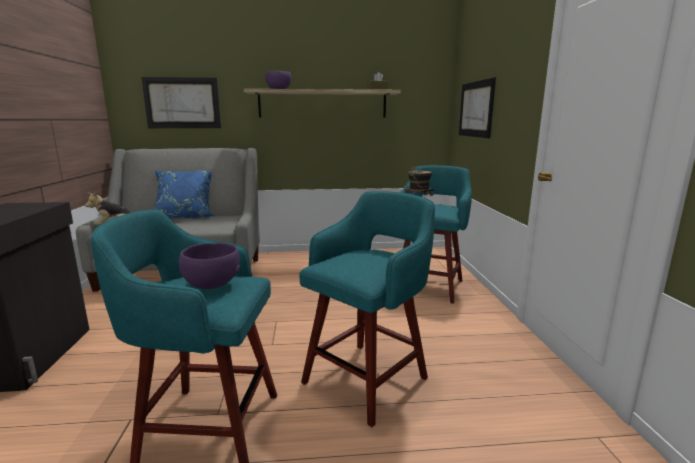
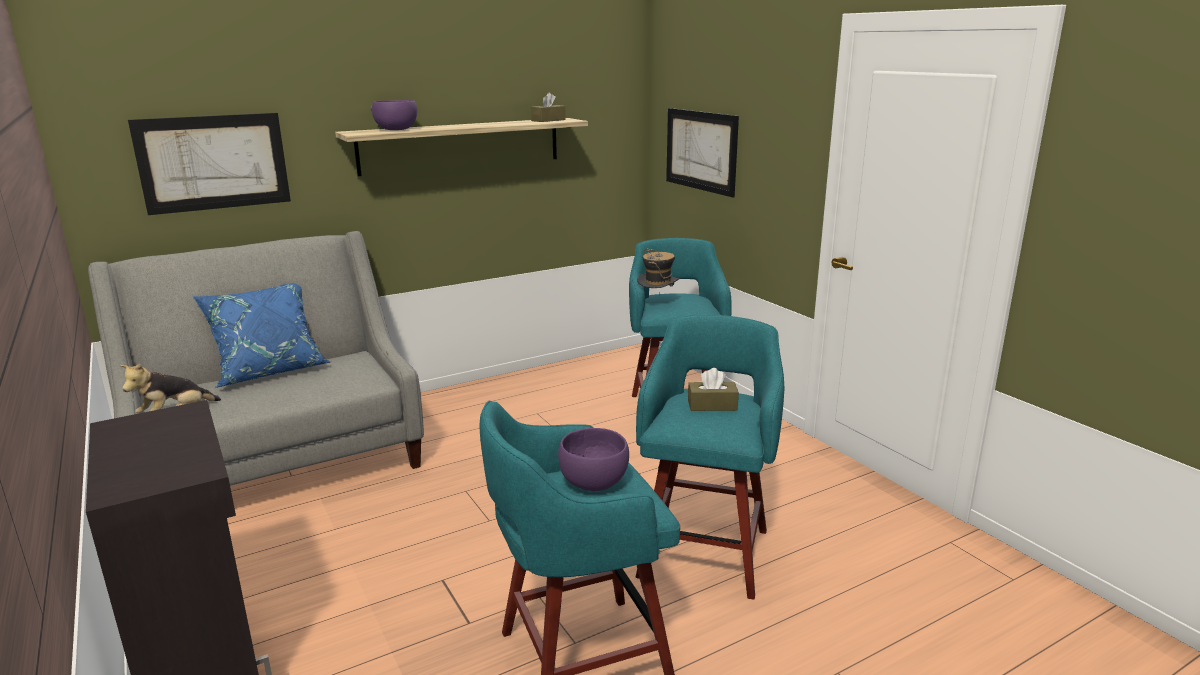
camera: 25 degrees left, 5 degrees up
none -> brown tissue box [688,368,739,411]

